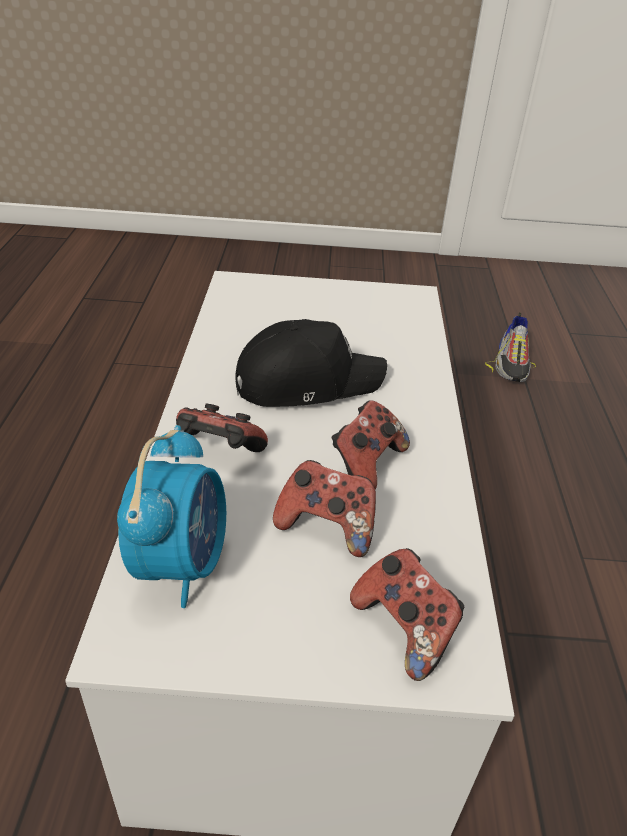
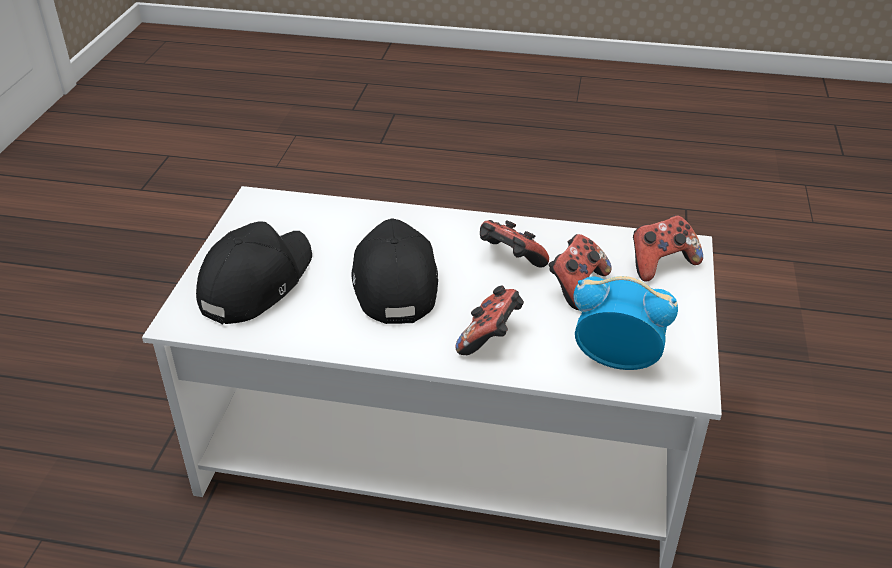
camera: 80 degrees left, 0 degrees up
shoe [485,313,536,382] -> none
none -> black cap [196,221,312,324]

